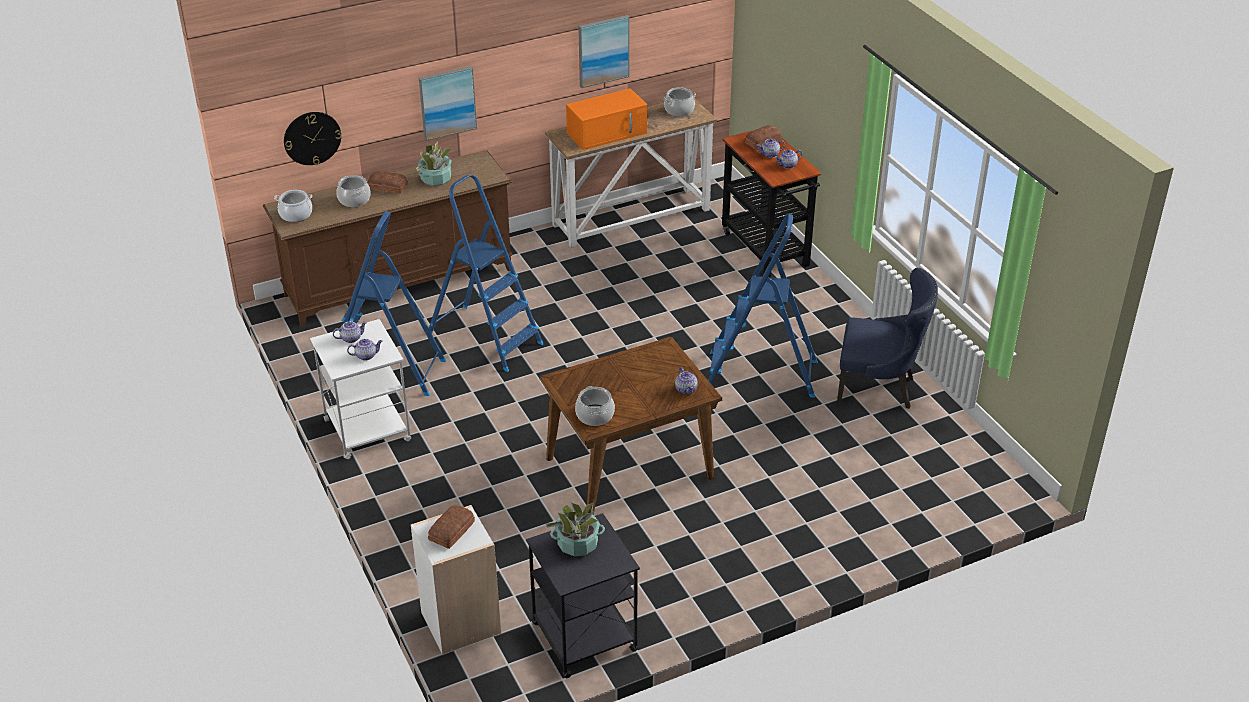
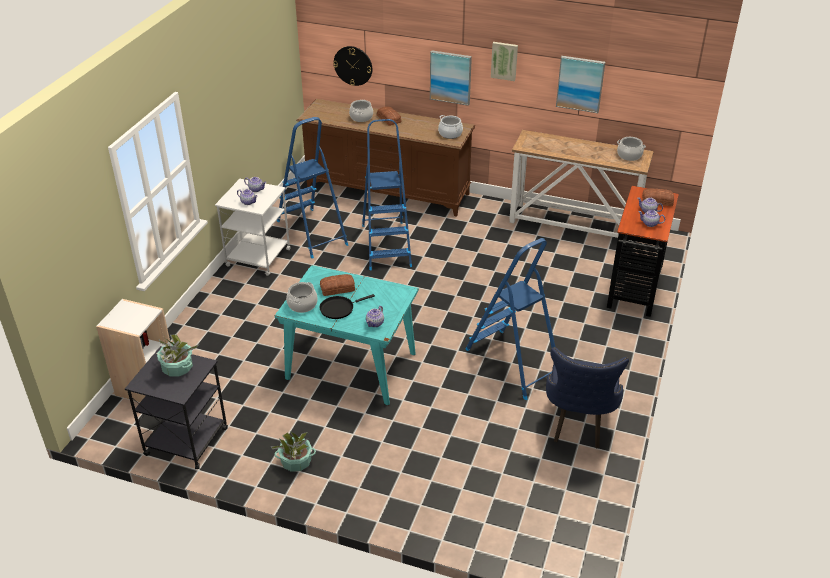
camera: 45 degrees right, 0 degrees up
cooking pot [274,190,312,222] -> cooking pot moved to [438,115,463,139]
potted plant [416,142,453,186] -> potted plant moved to [270,432,316,472]
bread [428,505,475,549] -> bread moved to [320,274,355,296]
brown dining table [539,337,722,515] -> turquoise dining table [275,265,419,405]
orange microwave [566,88,647,150] -> none
blue chair [837,268,938,409] -> blue chair turned 45 degrees clockwise [546,347,629,448]
none -> black frying pan [320,294,375,319]
none -> picture [491,42,518,81]

